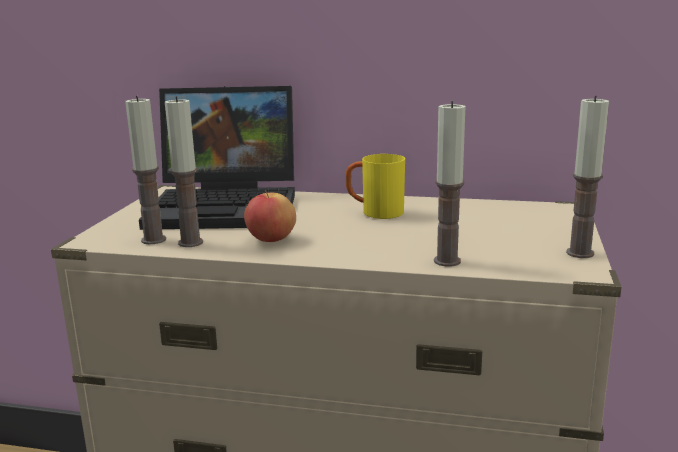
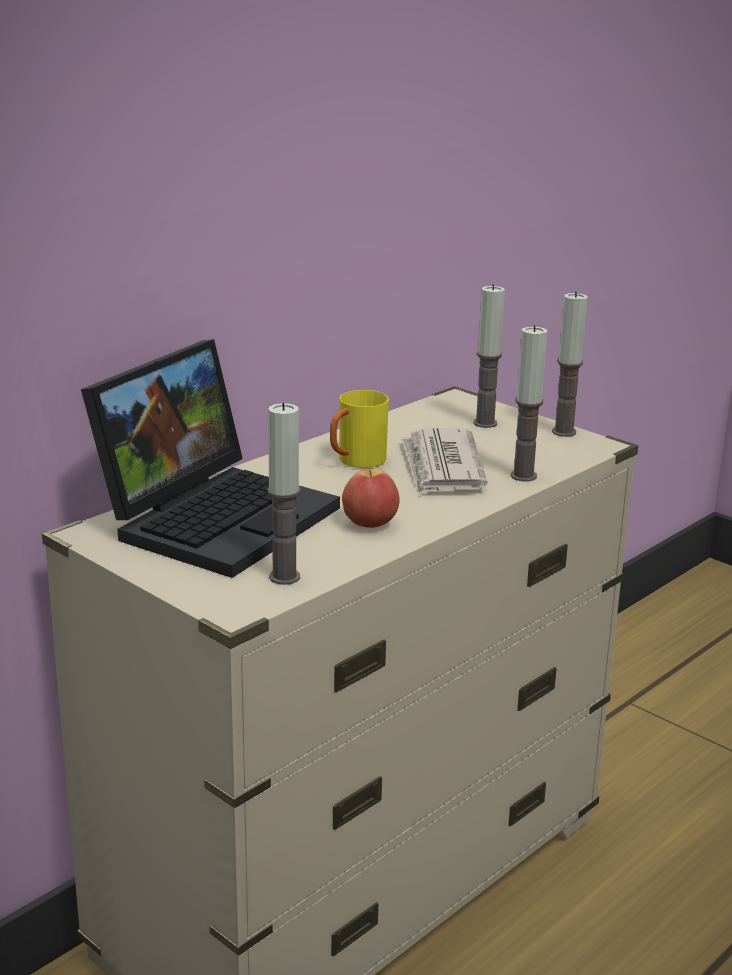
camera: 60 degrees left, 5 degrees up
candle [165,96,203,247] -> candle moved to [473,284,505,428]
none -> newspaper [401,428,487,496]

